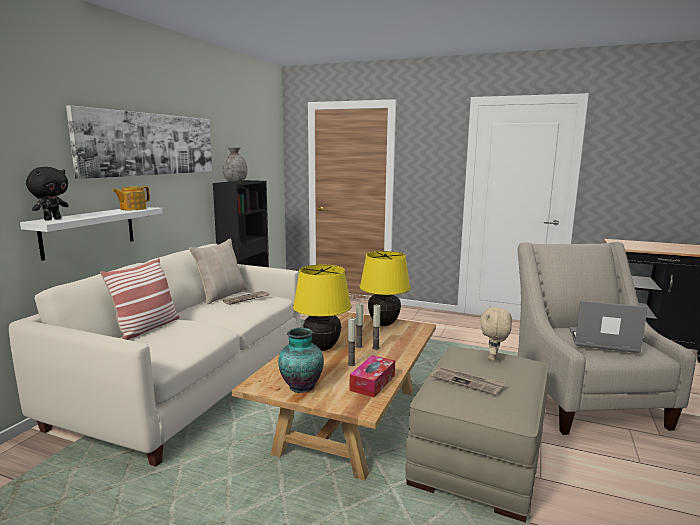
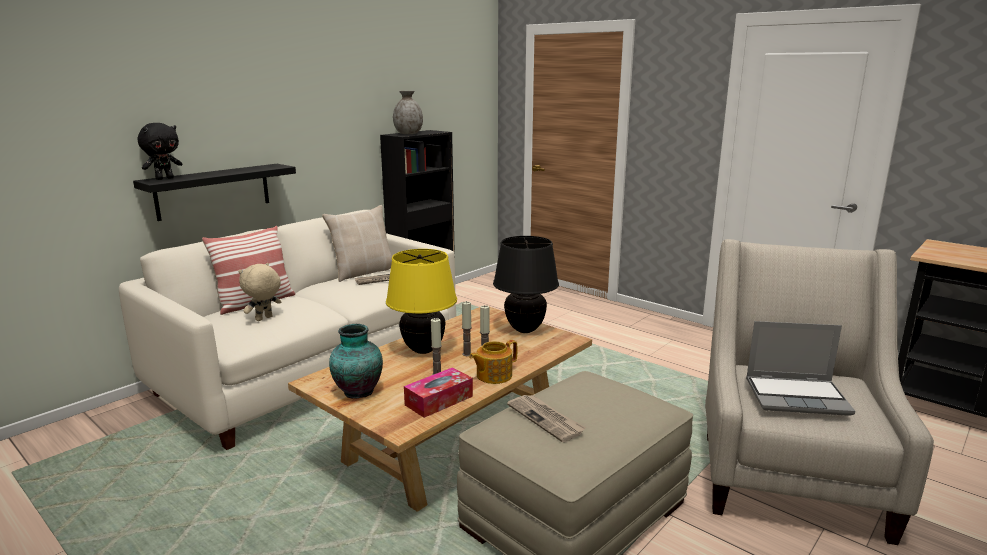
camera: 20 degrees right, 5 degrees up
white shelf [20,207,162,261] -> black shelf [133,164,296,221]
picture [66,105,212,179] -> none
teapot [112,186,150,210] -> teapot moved to [469,340,517,384]
yellow table lamp [360,251,411,326] -> black table lamp [493,236,559,333]
beige plush toy [480,306,512,361] -> beige plush toy moved to [239,263,282,321]
laptop [569,300,648,353] -> laptop turned 150 degrees clockwise [746,321,855,416]

